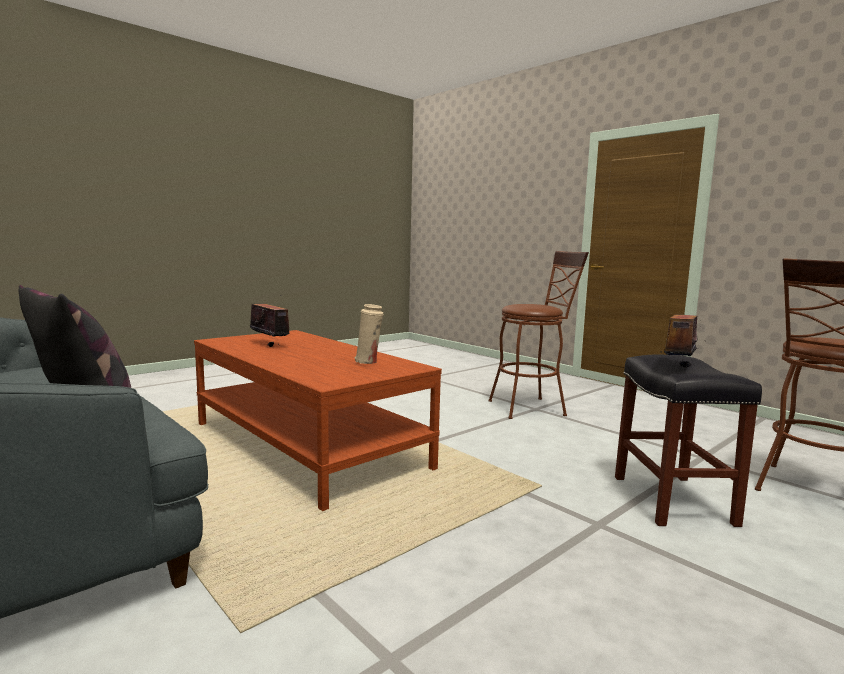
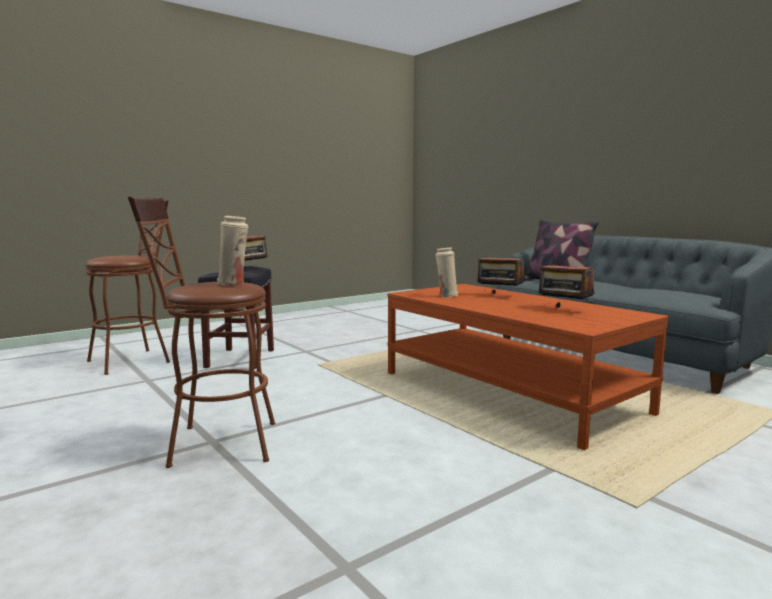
camera: 175 degrees left, 0 degrees up
none -> beige vase [217,216,248,285]
none -> radio [477,247,525,294]

